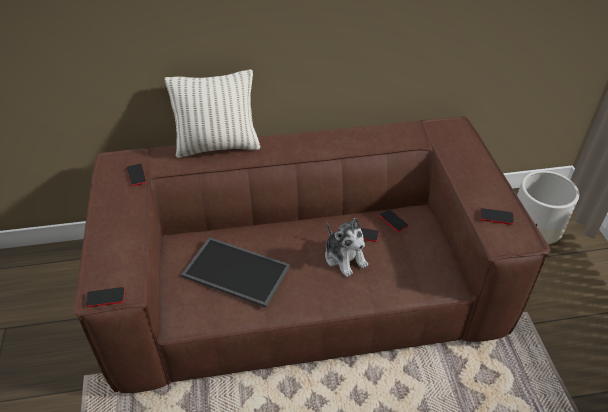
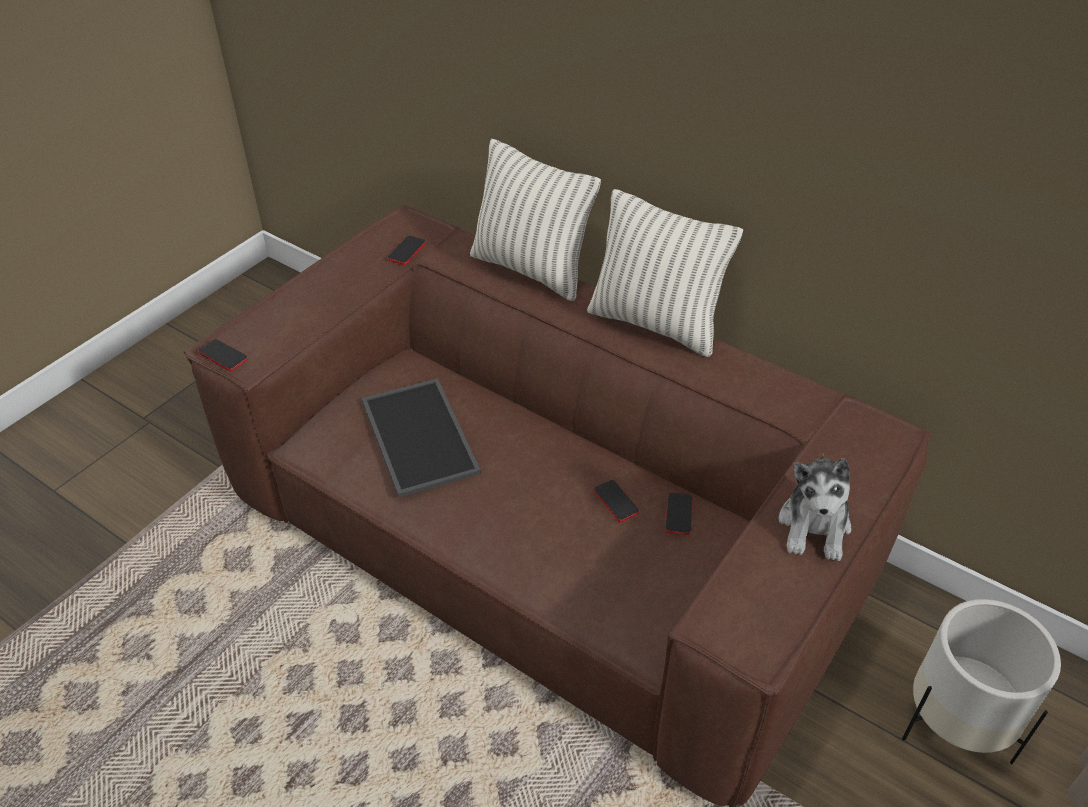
camera: 45 degrees right, 0 degrees up
plush toy [325,218,368,277] -> plush toy moved to [779,453,852,561]
phone [480,208,514,225] -> none
none -> pillow [587,189,743,357]

